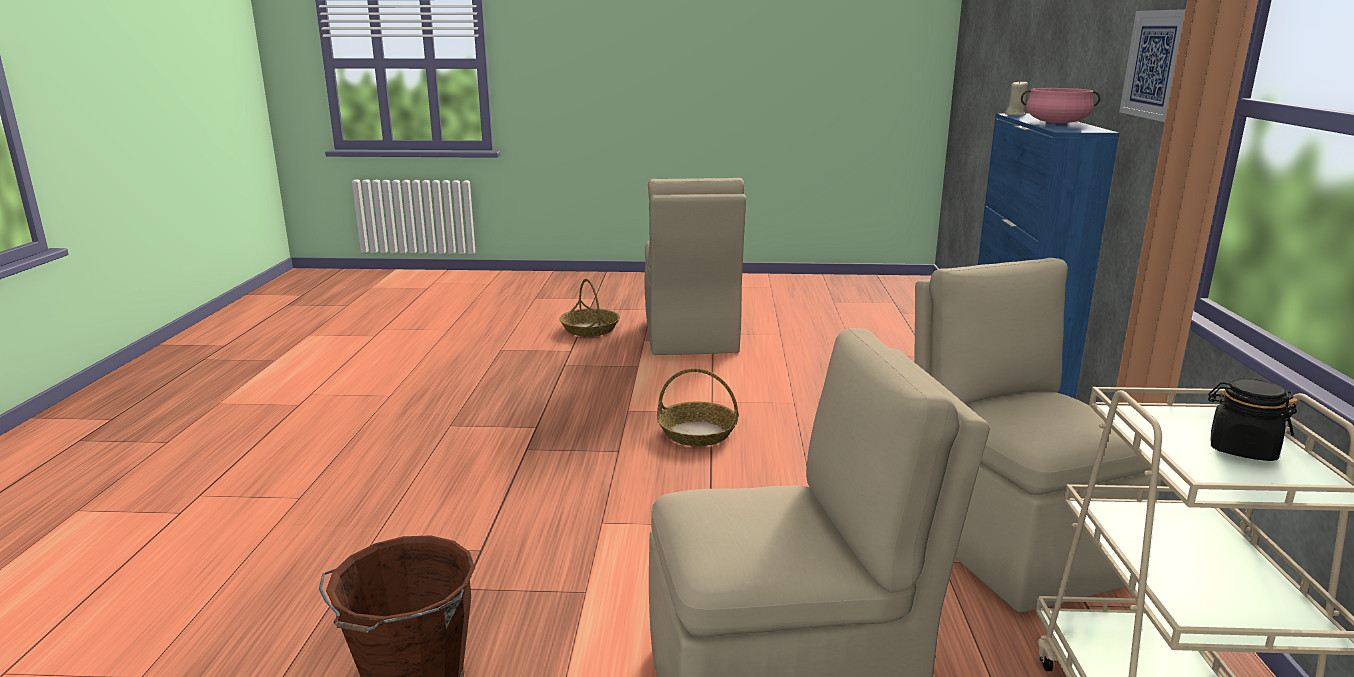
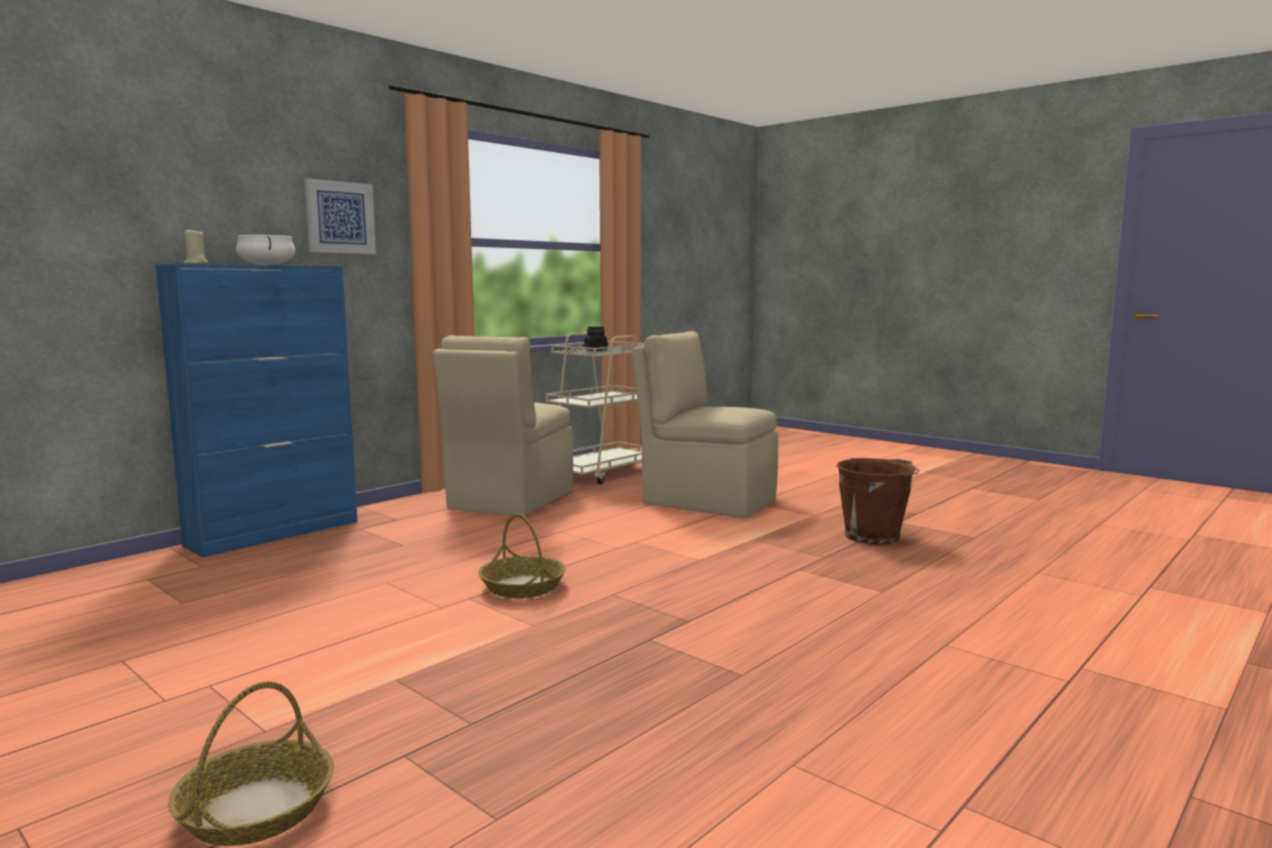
camera: 140 degrees left, 10 degrees down
beige chair [644,178,746,355] -> none
pink cooking pot [1021,88,1100,123] -> white cooking pot [236,235,295,265]

